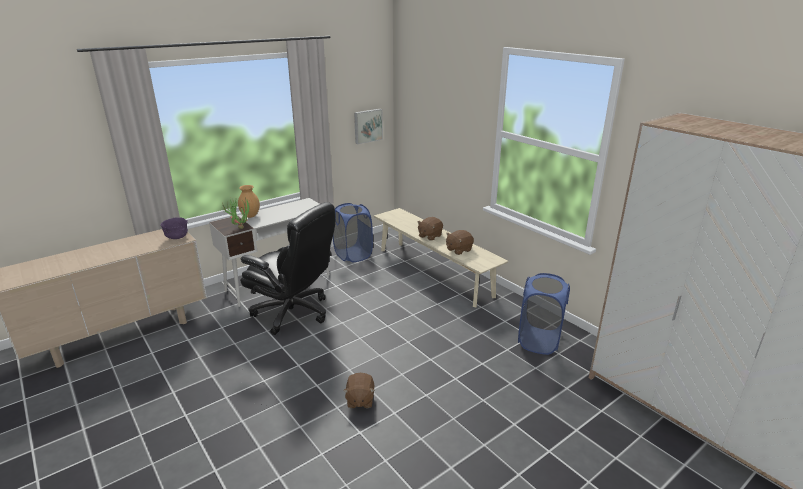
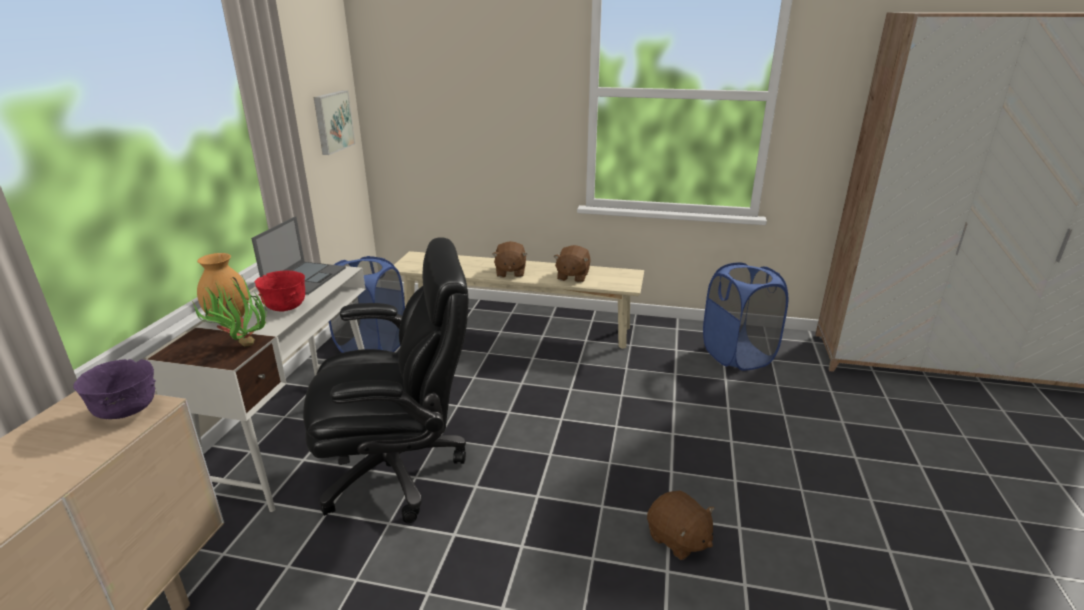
camera: 40 degrees left, 0 degrees up
none -> laptop [251,216,346,295]
none -> red bowl [255,271,305,312]

